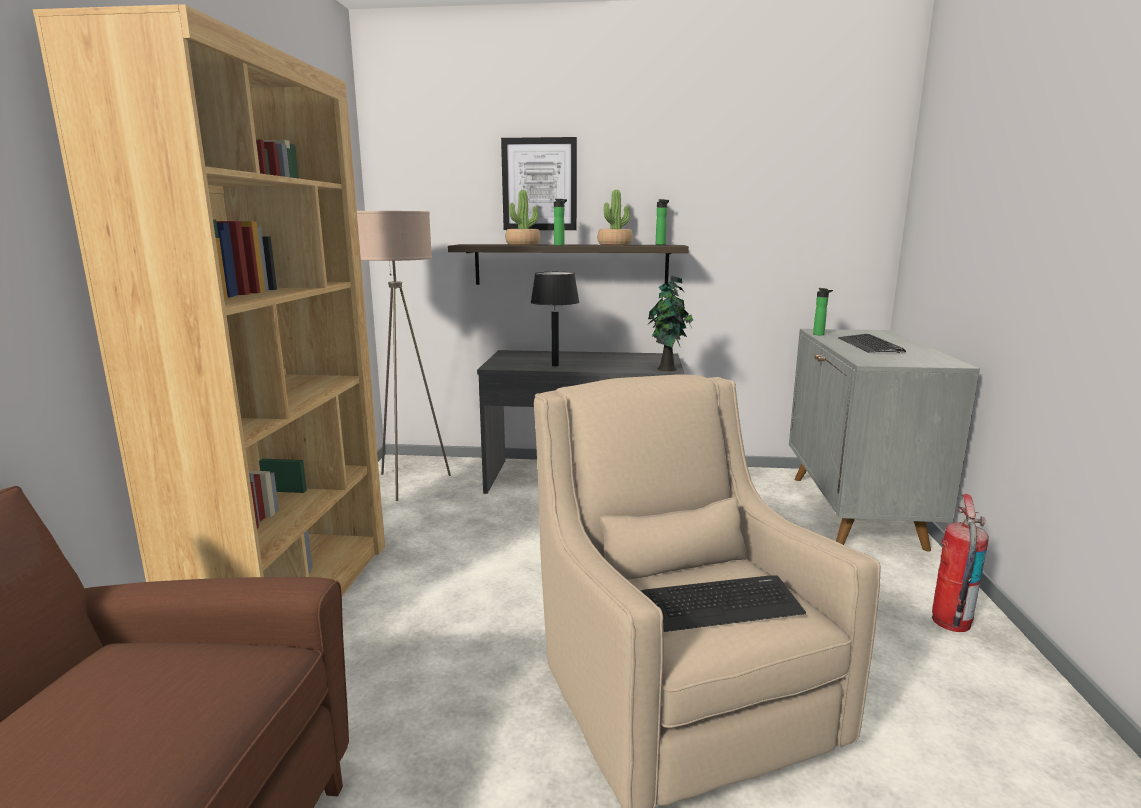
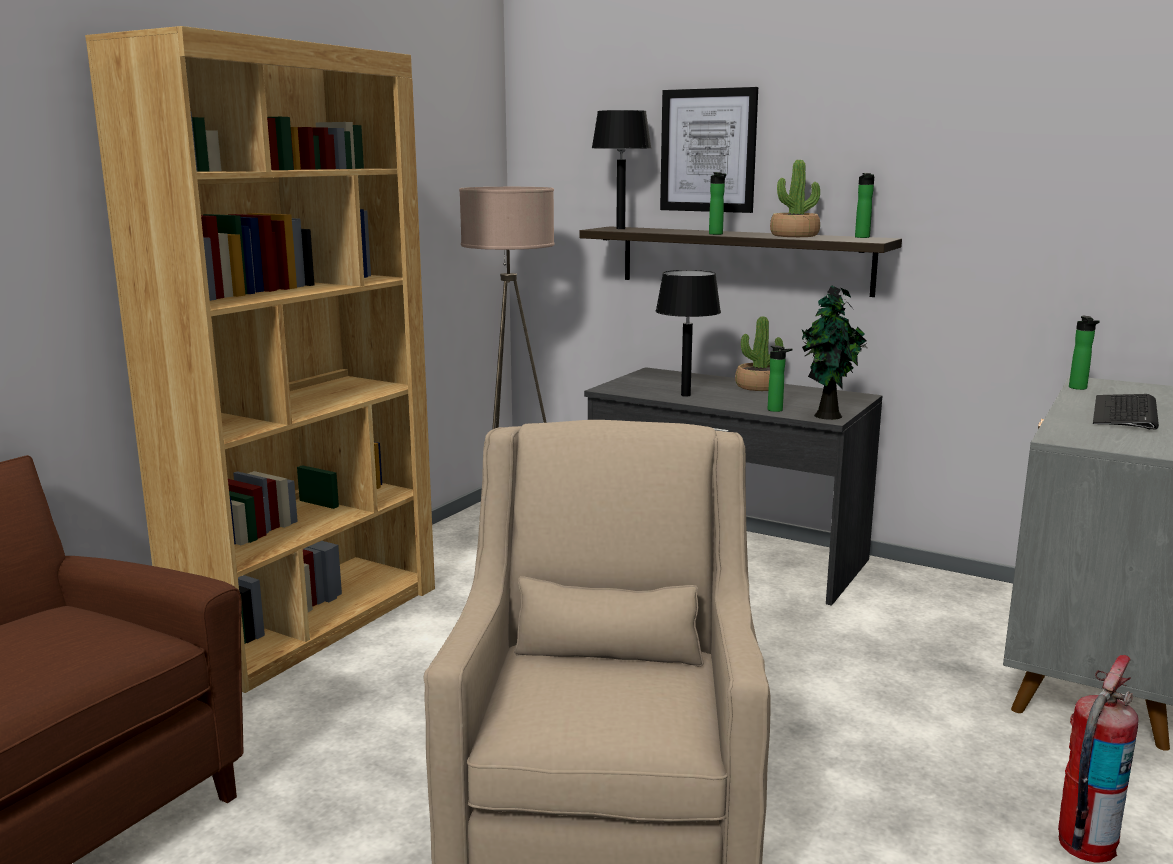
camera: 25 degrees right, 0 degrees up
potted plant [506,190,541,245] -> potted plant moved to [735,316,783,391]
keyboard [641,575,806,632] -> none
none -> black table lamp [592,110,652,229]
none -> bottle [768,346,793,412]

